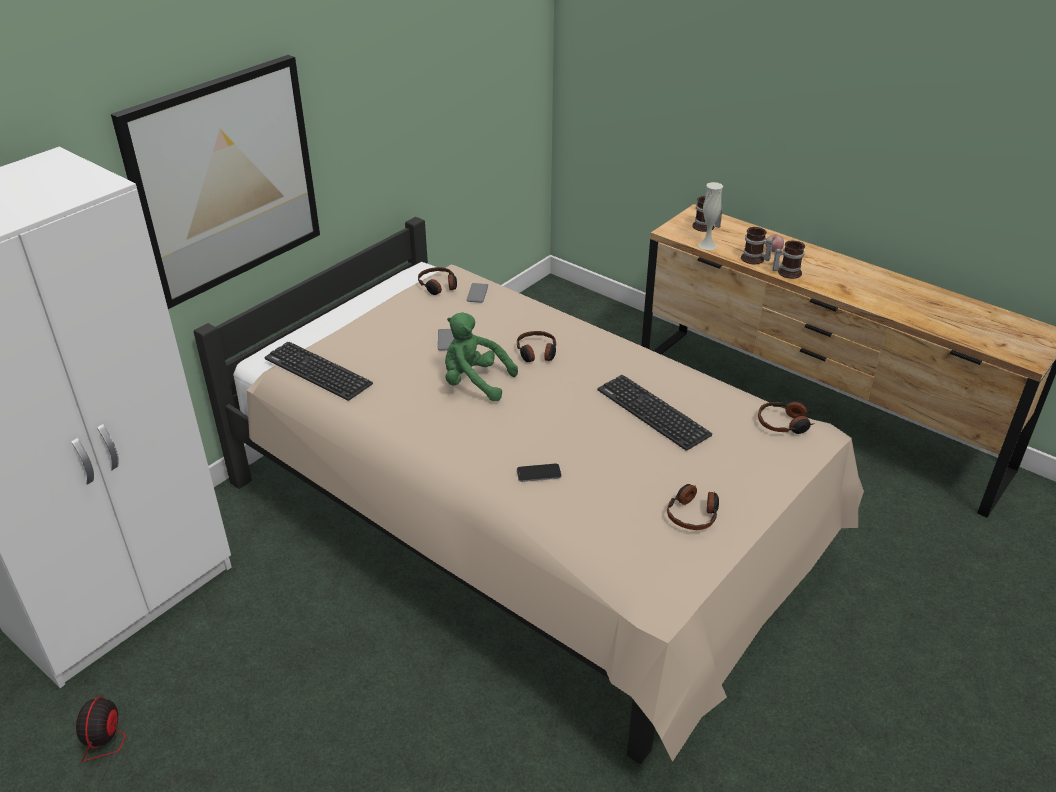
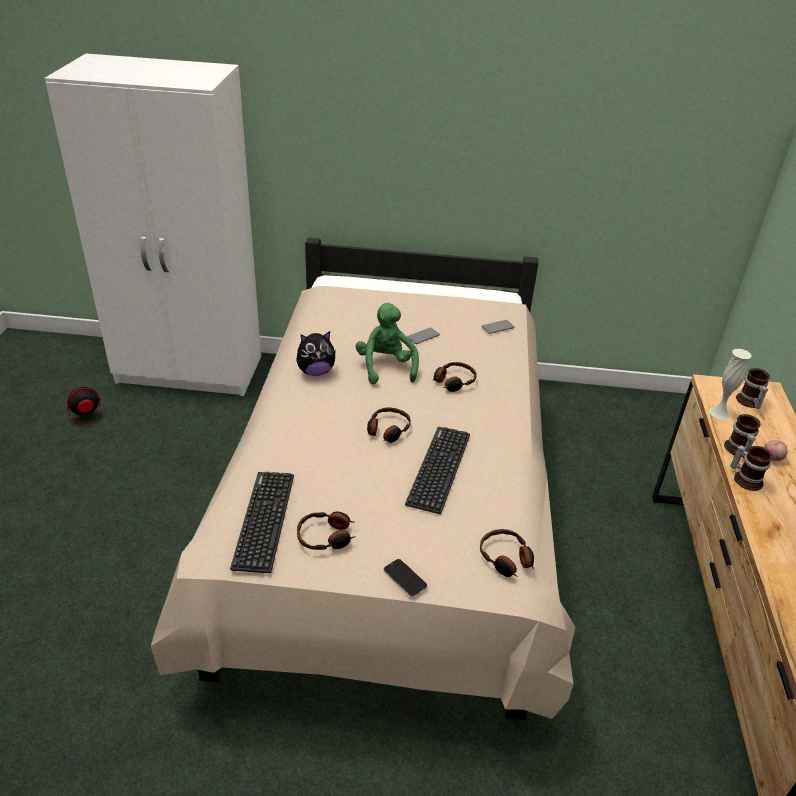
camera: 55 degrees right, 0 degrees up
picture [111,55,320,309] -> none
keyboard [265,342,373,401] -> keyboard moved to [230,472,294,573]
headphones [418,267,457,295] -> headphones moved to [367,407,411,443]
phone [517,464,561,482] -> phone moved to [384,559,427,597]
none -> plush toy [296,331,336,376]

